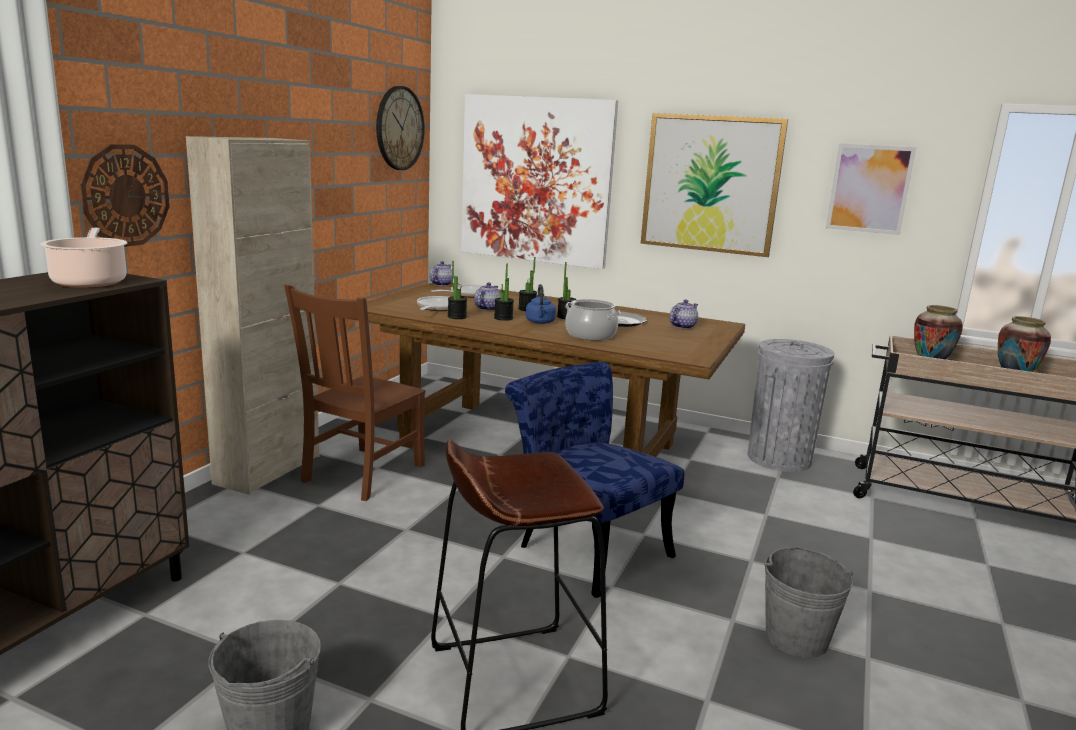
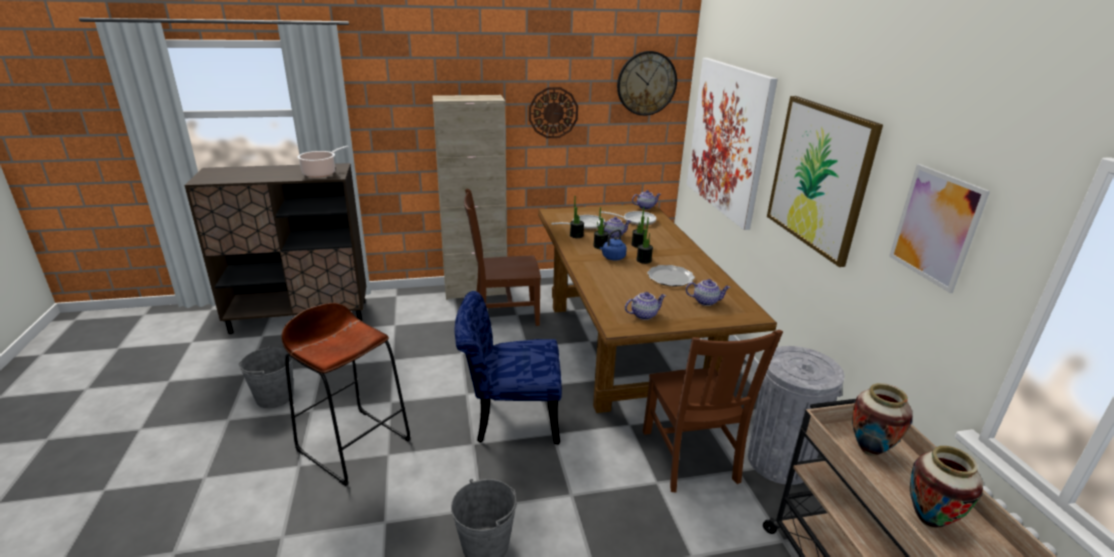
camera: 55 degrees right, 10 degrees up
wall clock [80,144,170,247] -> wall clock moved to [529,87,578,138]
blue chair [505,362,685,598] -> blue chair turned 105 degrees counterclockwise [454,291,562,445]
cooking pot [565,299,621,340] -> none
none -> teapot [625,292,666,320]
none -> brown chair [643,330,783,493]

